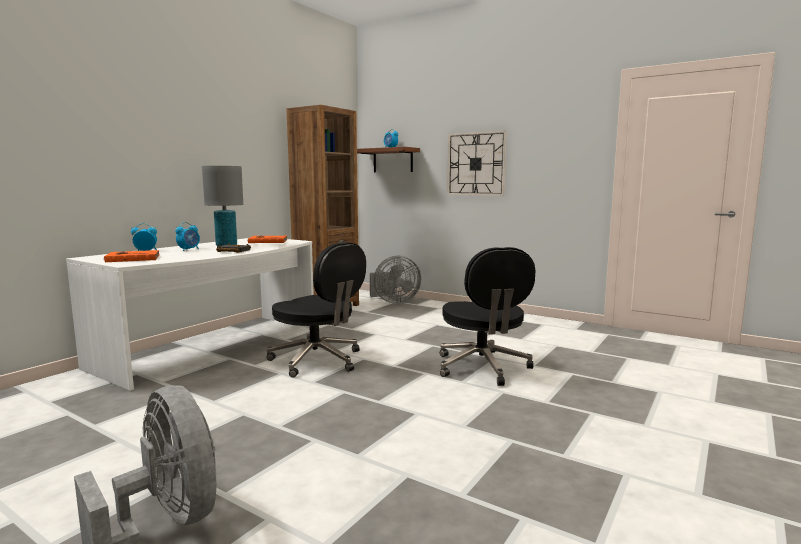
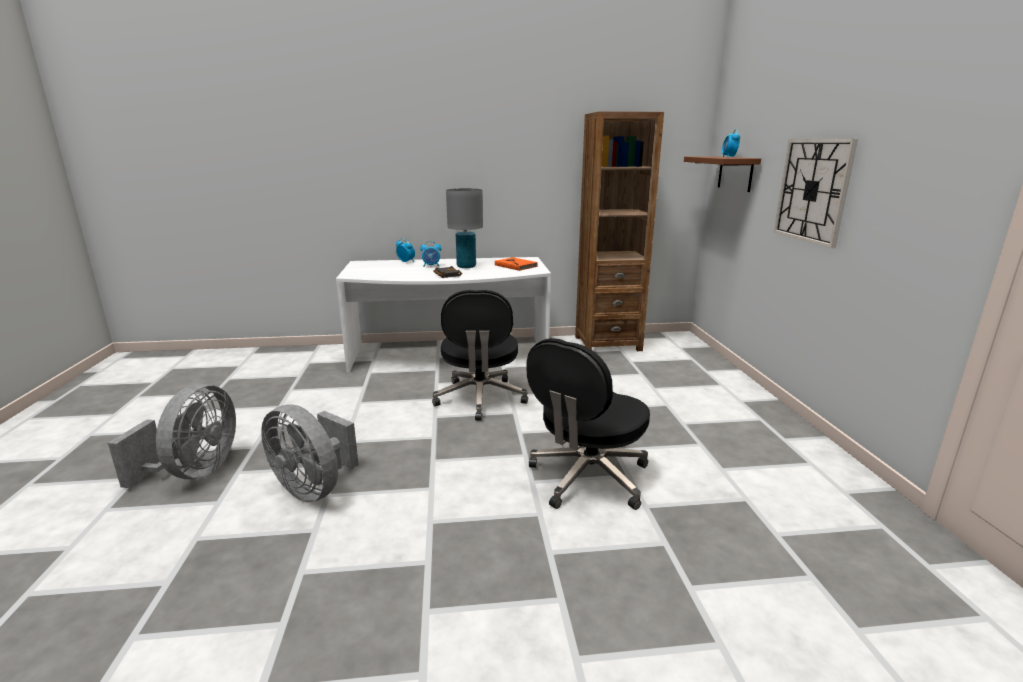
camera: 50 degrees right, 10 degrees up
orange book [103,250,159,262] -> none
grey fan [370,256,421,304] -> grey fan moved to [261,405,359,502]

